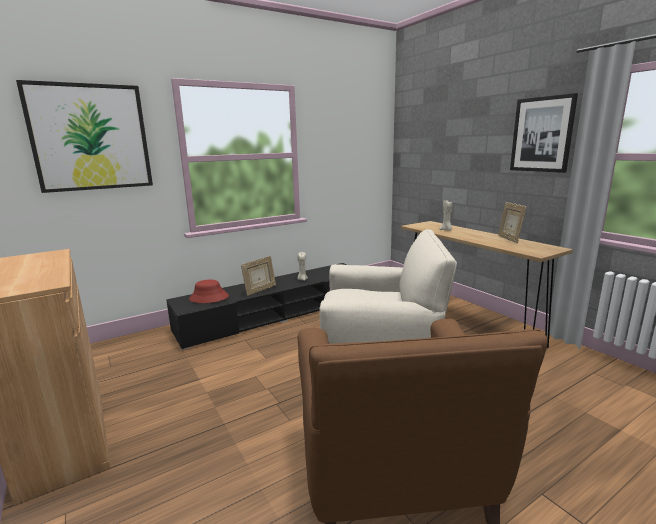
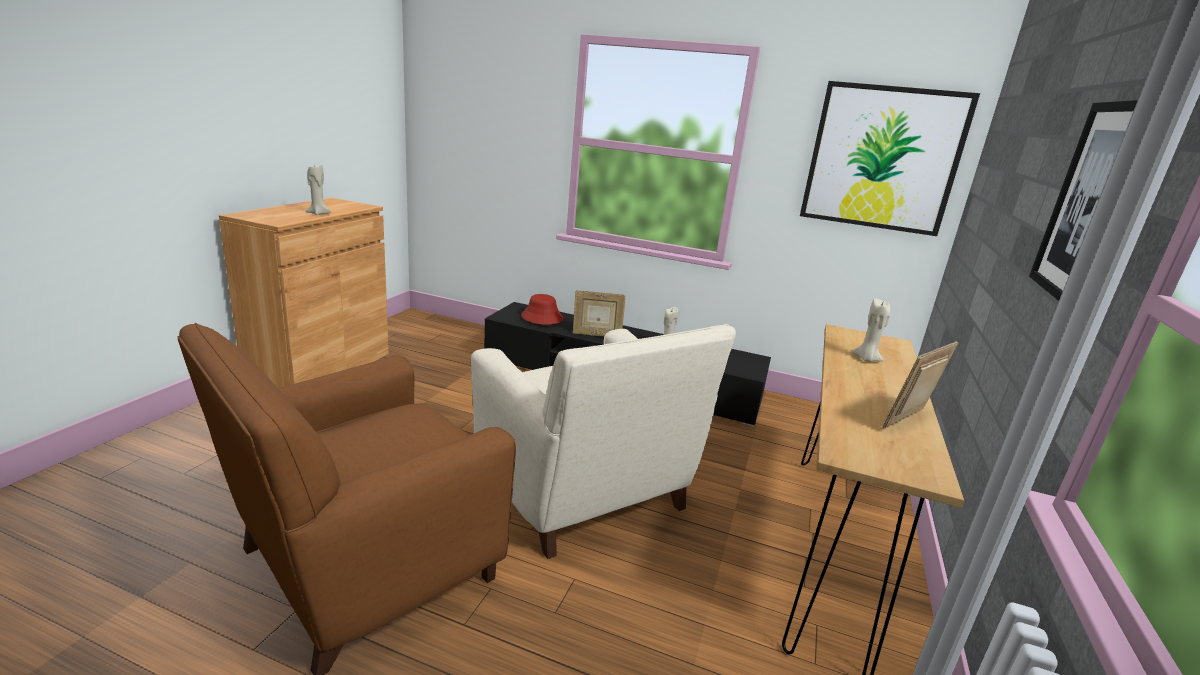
camera: 50 degrees right, 5 degrees up
picture [16,80,153,193] -> picture moved to [800,81,980,236]
none -> beige candle [306,163,331,215]

